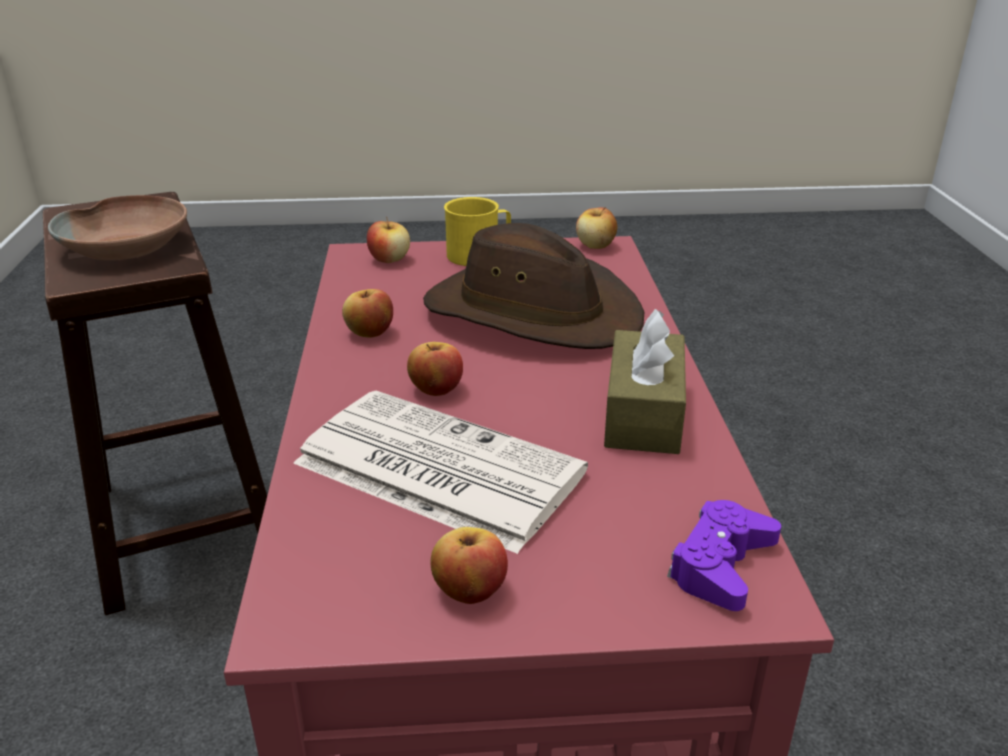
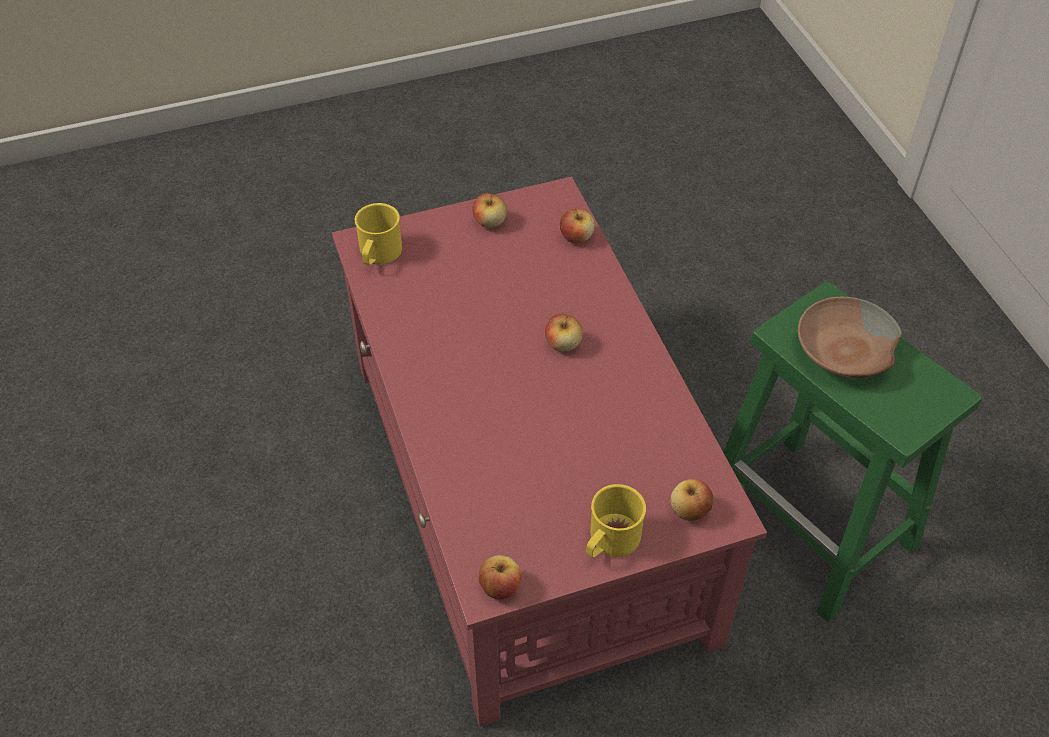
camera: 165 degrees right, 20 degrees up
brown stool [43,192,267,615] -> green stool [723,282,982,623]
newspaper [294,391,588,554] -> none
apple [342,289,393,338] -> apple moved to [560,208,595,244]
brown hat [423,223,644,349] -> none
brown tissue box [604,309,686,454] -> none
purple game controller [667,500,781,611] -> yellow mug [355,203,402,265]

